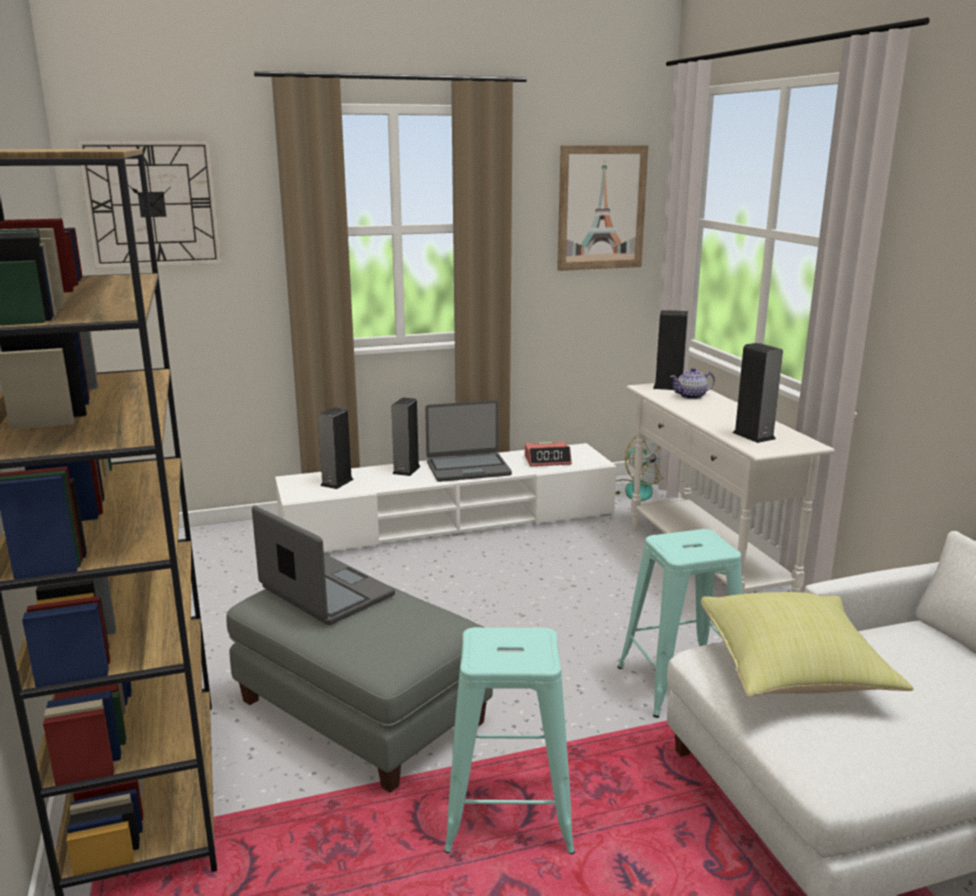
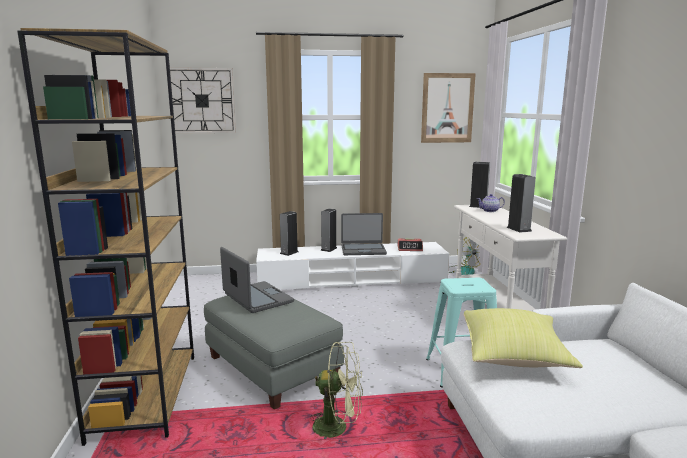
camera: 10 degrees right, 5 degrees down
turquoise stool [444,627,575,854] -> green fan [305,342,363,439]

